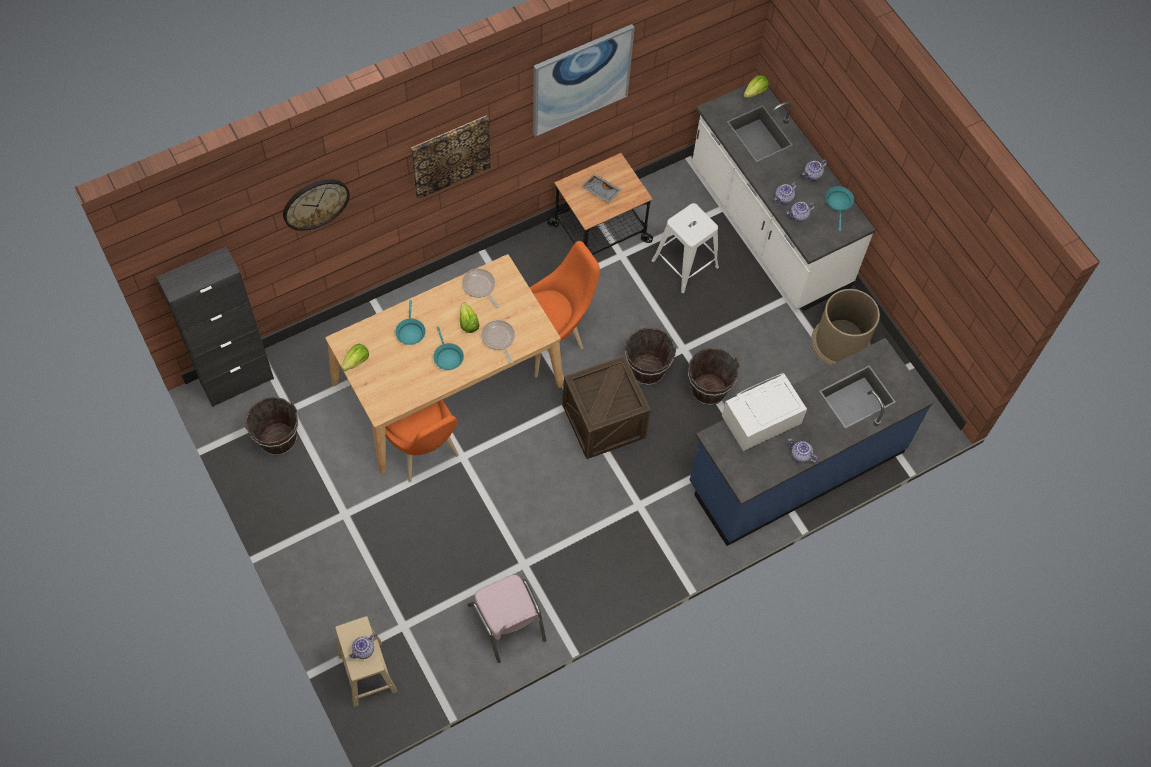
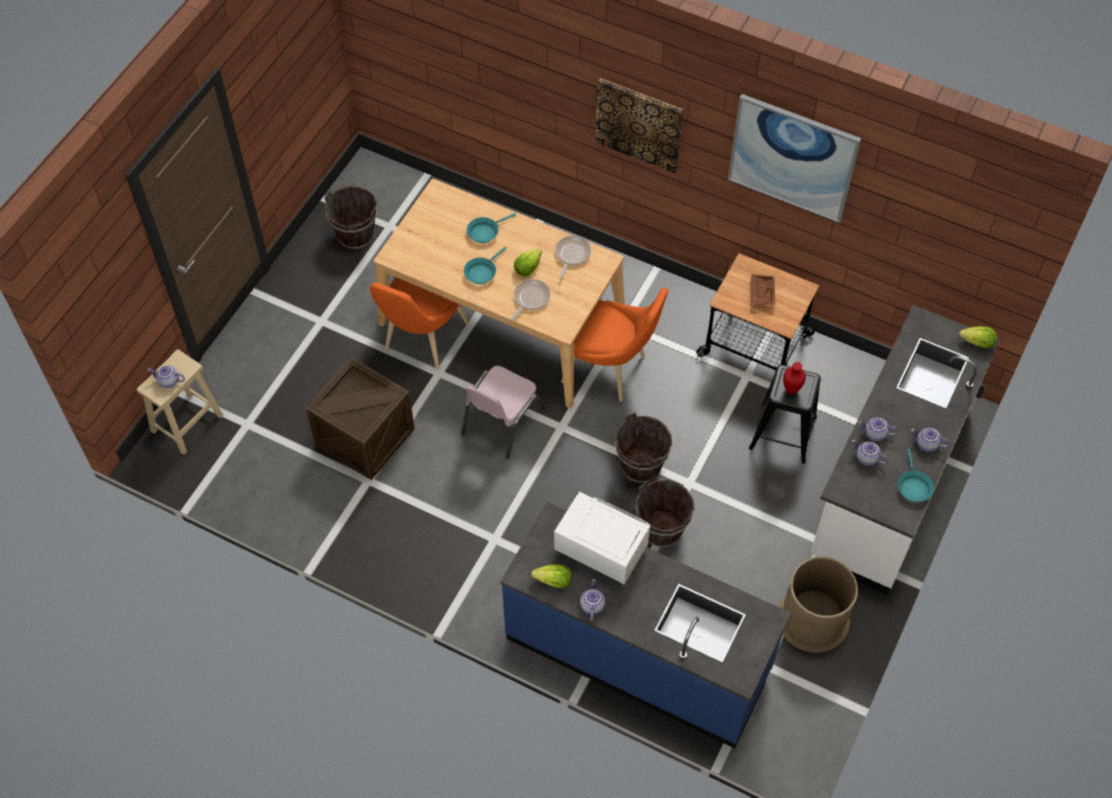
camera: 60 degrees right, 5 degrees down
black cabinet [157,247,274,407] -> none
wall clock [283,180,350,231] -> none
lettuce [341,344,369,371] -> lettuce moved to [531,565,572,588]
pink chair [468,575,546,663] -> pink chair moved to [461,366,546,459]
crate [562,355,651,459] -> crate moved to [306,357,415,480]
grey tray [581,174,622,203] -> brown tray [751,274,775,306]
white stool [651,203,719,294] -> black stool [749,365,821,464]
turquoise frying pan [825,186,854,232] -> turquoise frying pan turned 120 degrees clockwise [898,449,934,502]
none -> red vase [783,362,806,394]

